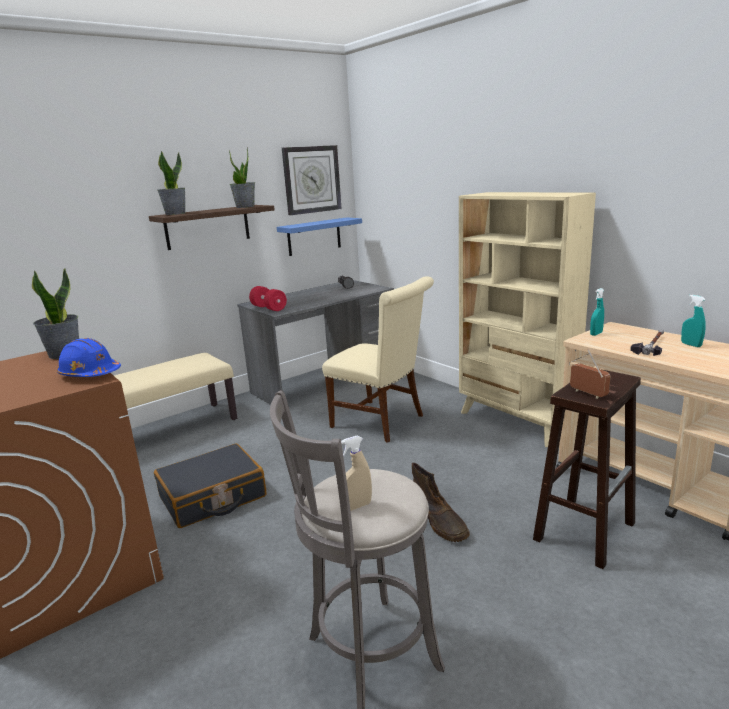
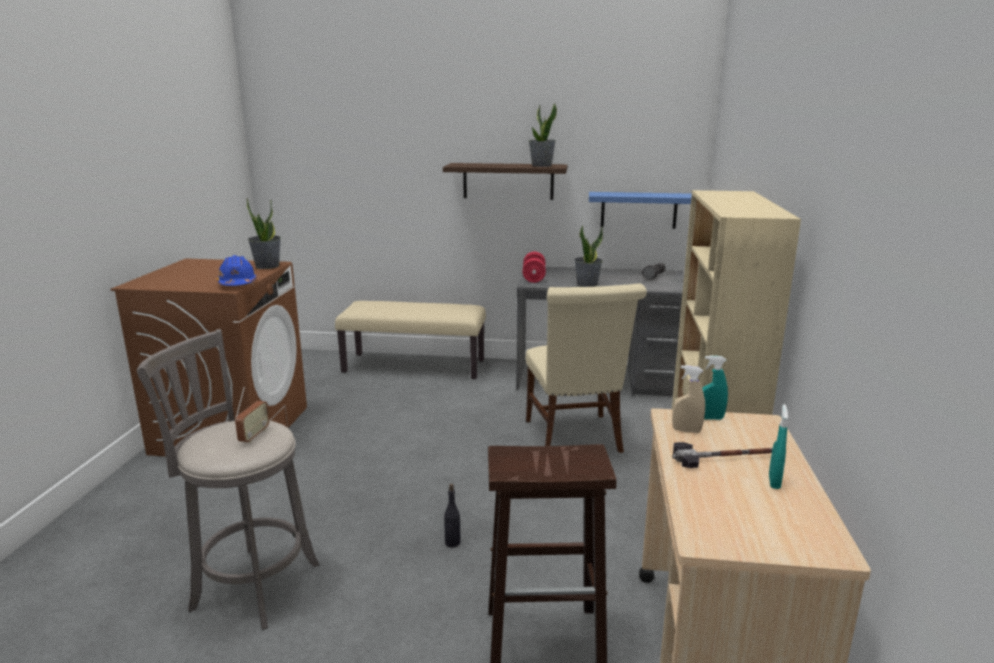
camera: 45 degrees right, 0 degrees up
black suitcase [154,444,266,528] -> none
potted plant [158,151,185,215] -> potted plant moved to [574,225,603,287]
wall clock [282,145,342,215] -> none
beige spray bottle [341,436,372,511] -> beige spray bottle moved to [672,365,705,433]
brown boot [412,463,470,542] -> black bottle [444,484,461,548]
radio [570,349,610,399] -> radio moved to [235,387,270,443]

